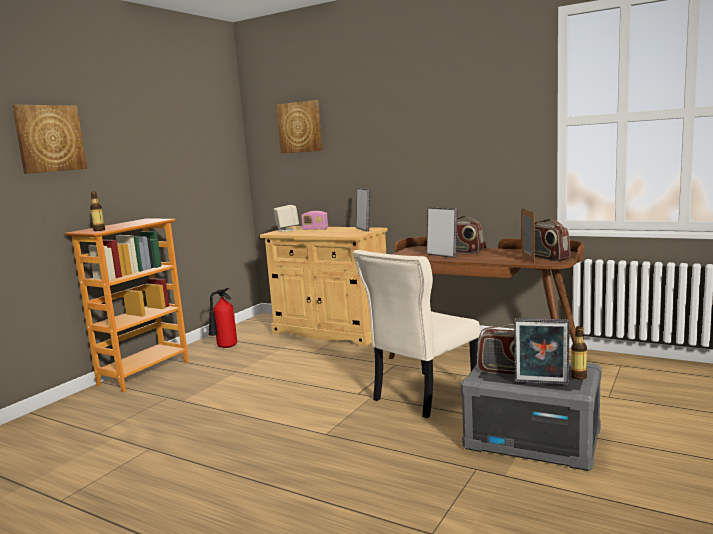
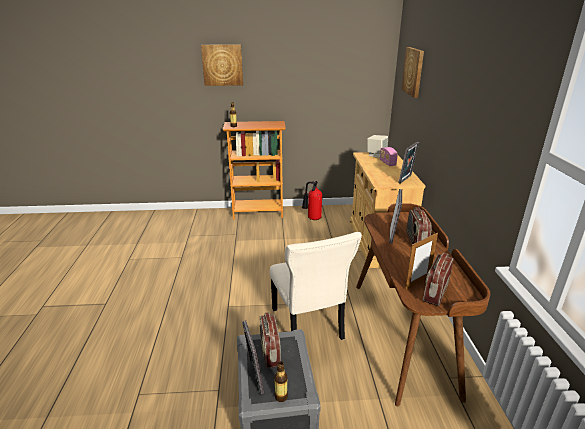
camera: 55 degrees right, 15 degrees up
beige chair [353,250,480,418] -> beige chair turned 120 degrees counterclockwise [270,232,362,340]

